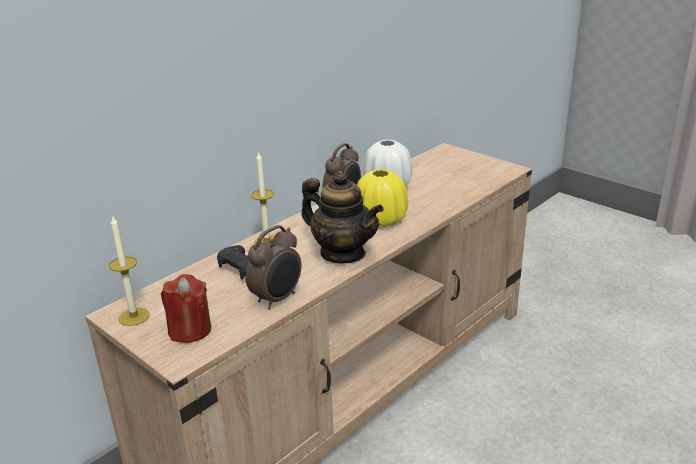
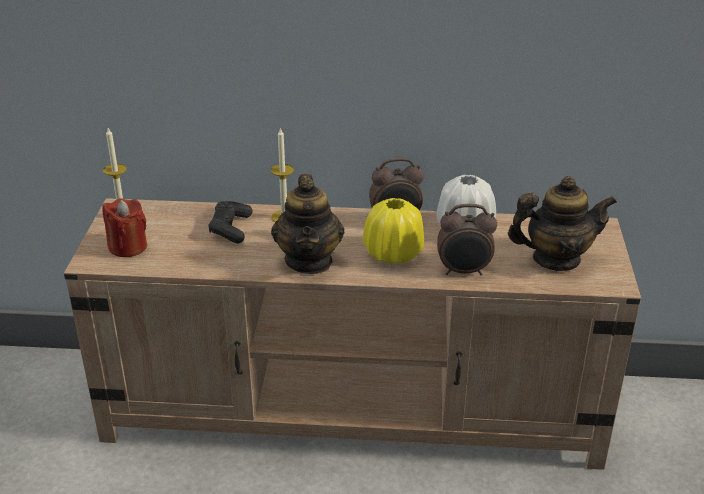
camera: 50 degrees right, 5 degrees up
alarm clock [245,225,301,310] -> alarm clock moved to [437,204,497,276]
none -> teapot [508,176,617,271]

